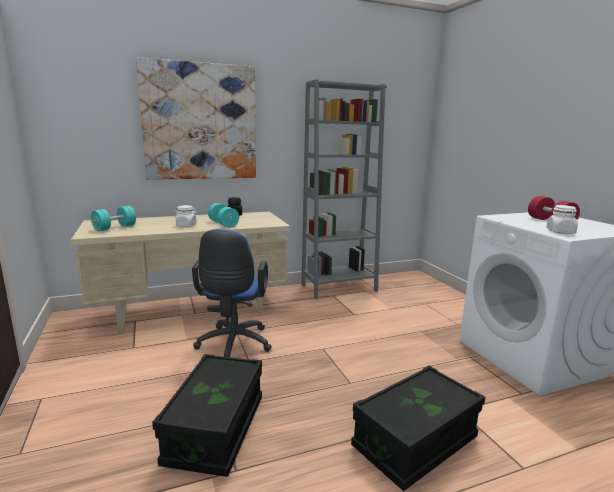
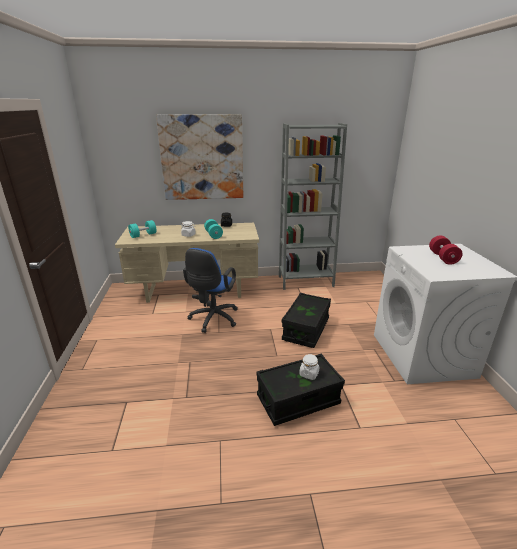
camera: 15 degrees right, 10 degrees up
black storage box [152,354,262,477] -> black storage box moved to [282,293,331,348]
white jar [546,205,578,234] -> white jar moved to [299,354,319,380]

